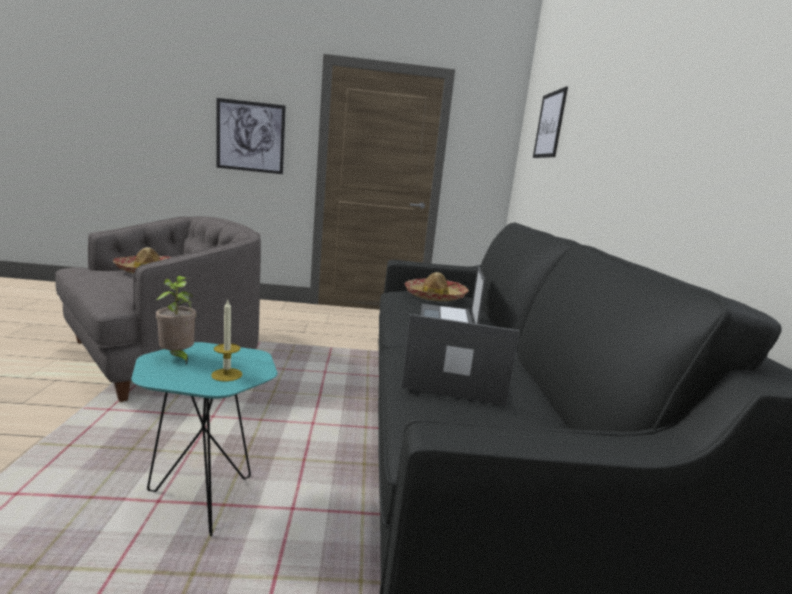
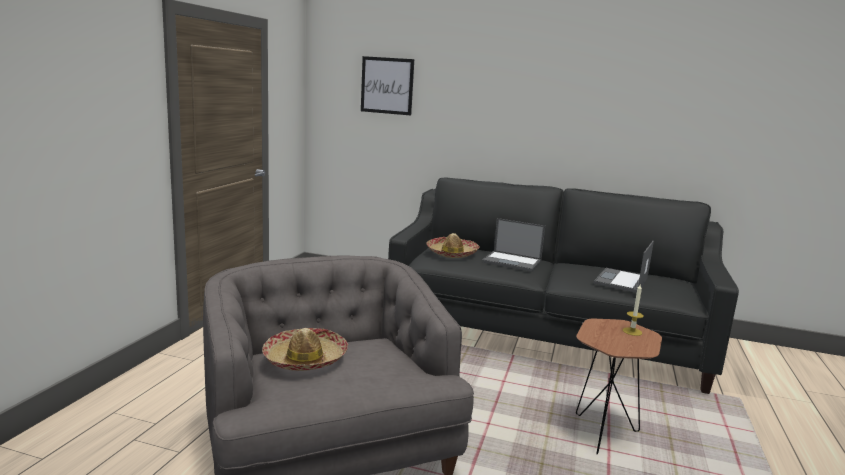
camera: 70 degrees left, 0 degrees up
turquoise side table [131,342,278,536] -> brown side table [576,319,662,455]
potted plant [156,276,196,365] -> none
picture [216,98,286,174] -> none

